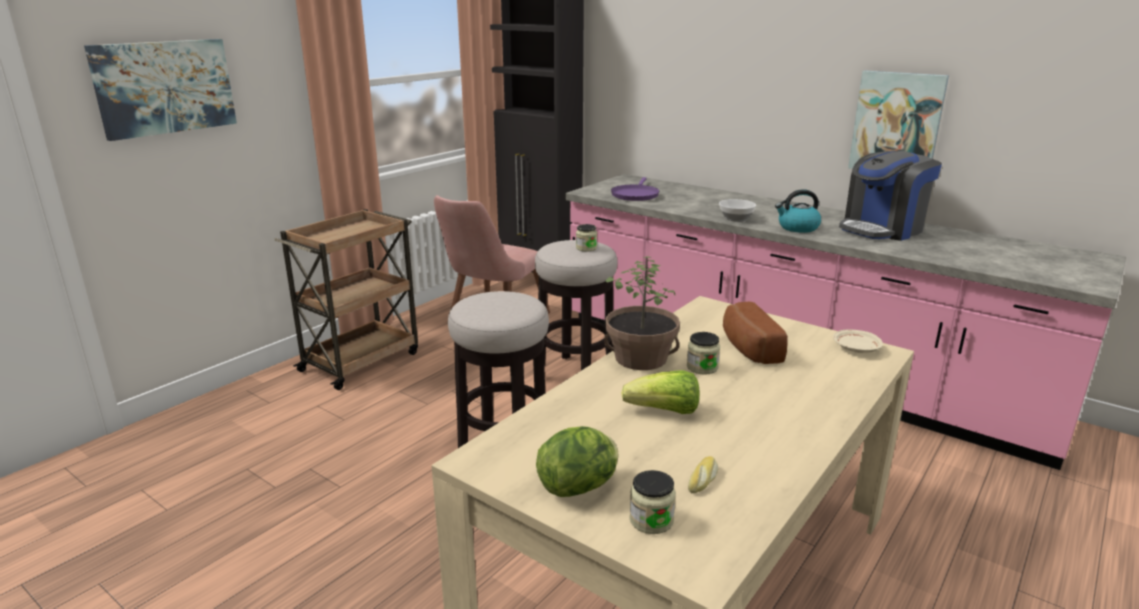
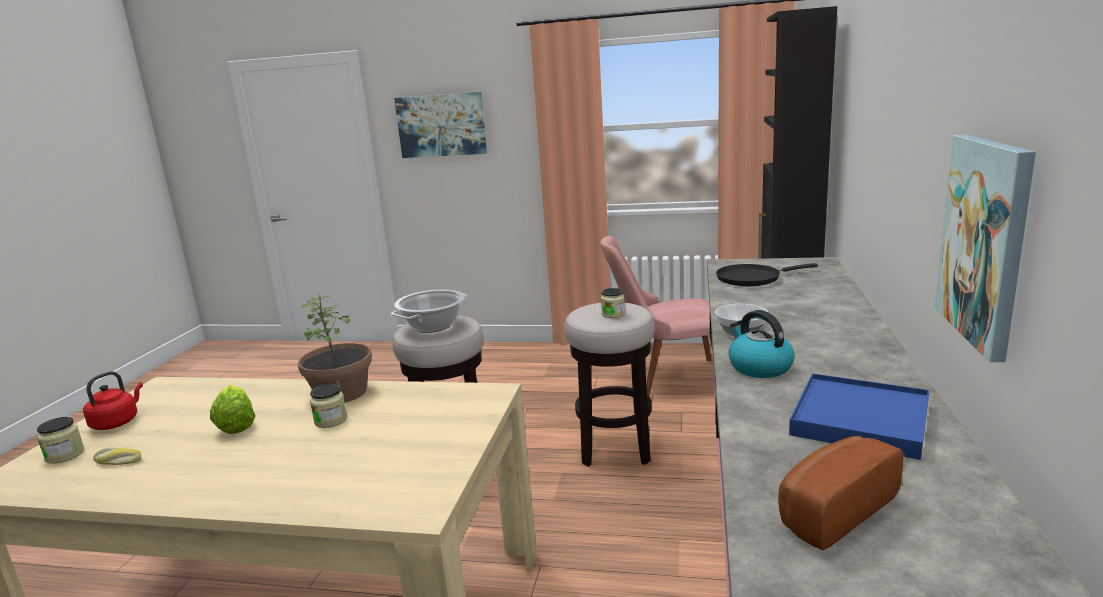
camera: 65 degrees right, 5 degrees down
brown cart [275,209,418,390] -> none
lettuce [536,426,619,497] -> red kettle [83,371,143,430]
purple frying pan [611,177,659,201] -> black frying pan [716,263,818,286]
bread [723,302,788,364] -> bread moved to [778,436,903,550]
beige plate [833,330,883,353] -> none
coffee machine [839,151,942,241] -> blue tray [789,373,929,460]
none -> cooking pot [391,290,467,333]

